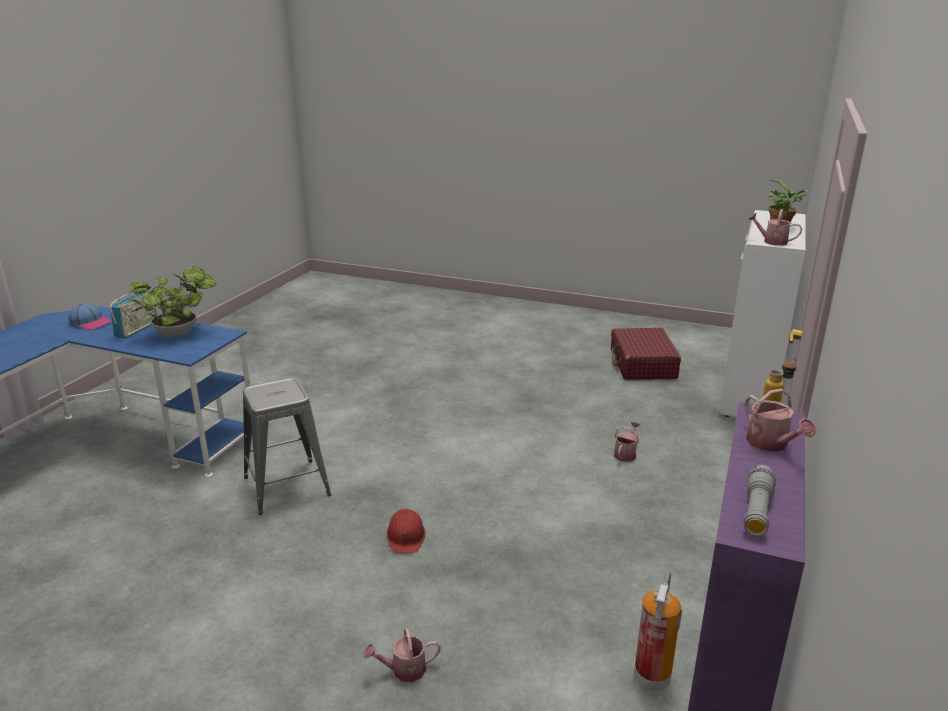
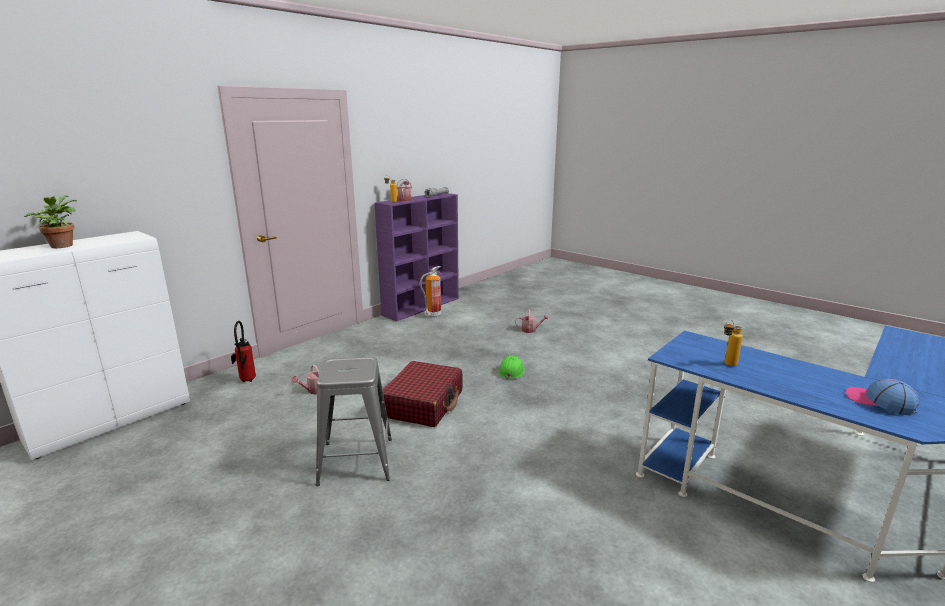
camera: 160 degrees left, 5 degrees down
radio [110,292,157,339] -> none
potted plant [128,266,217,338] -> bottle [724,320,743,366]
grey stool [243,378,331,515] -> grey stool moved to [316,357,392,486]
red hard hat [387,509,426,553] -> green hard hat [498,356,524,380]
red suitcase [611,328,681,380] -> red suitcase moved to [383,361,462,427]
watering can [748,209,802,246] -> none
none -> fire extinguisher [231,321,256,382]

